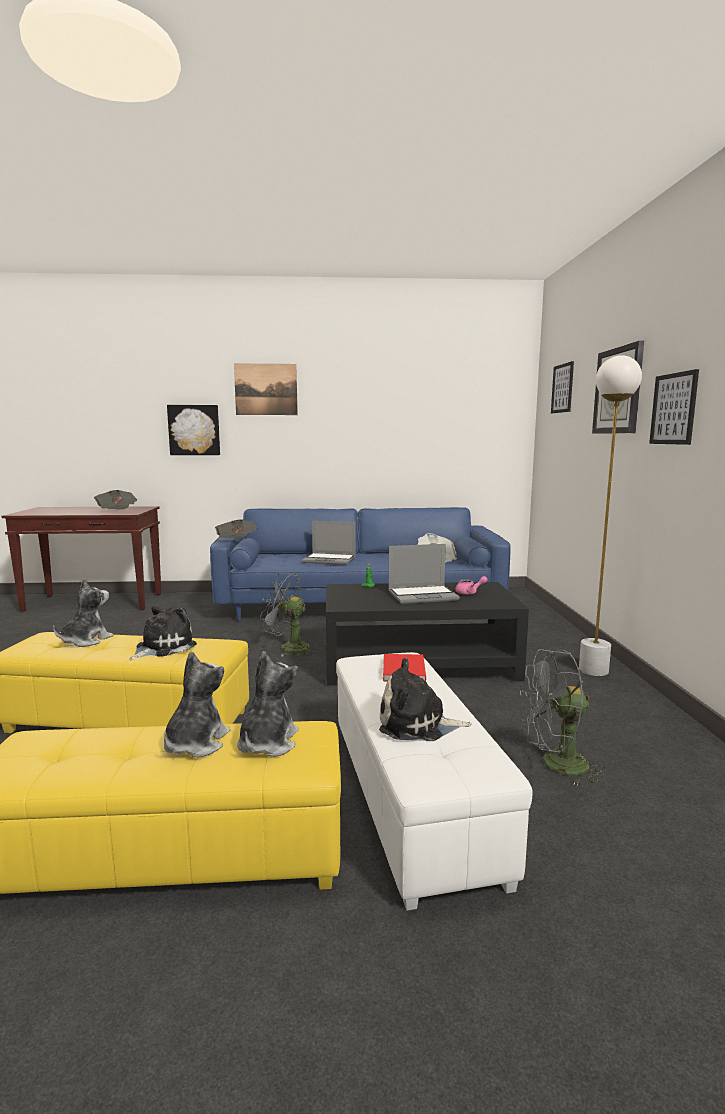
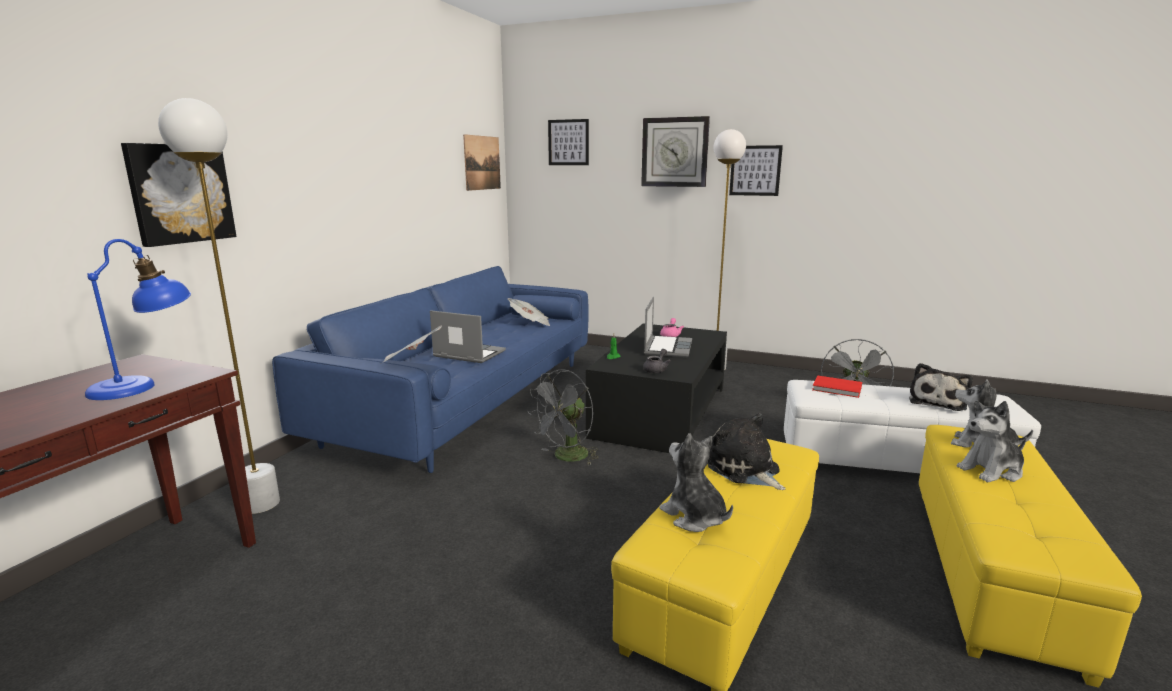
camera: 65 degrees left, 5 degrees up
newspaper [94,490,137,510] -> blue table lamp [85,239,191,400]
plush toy [164,651,230,757] -> plush toy turned 60 degrees counterclockwise [957,401,1027,482]
picture [234,364,298,415] -> picture moved to [463,134,501,191]
laptop [302,521,356,565] -> laptop turned 105 degrees counterclockwise [430,310,506,363]
none -> white floor lamp [158,98,280,514]
none -> grey teapot [643,349,671,373]

